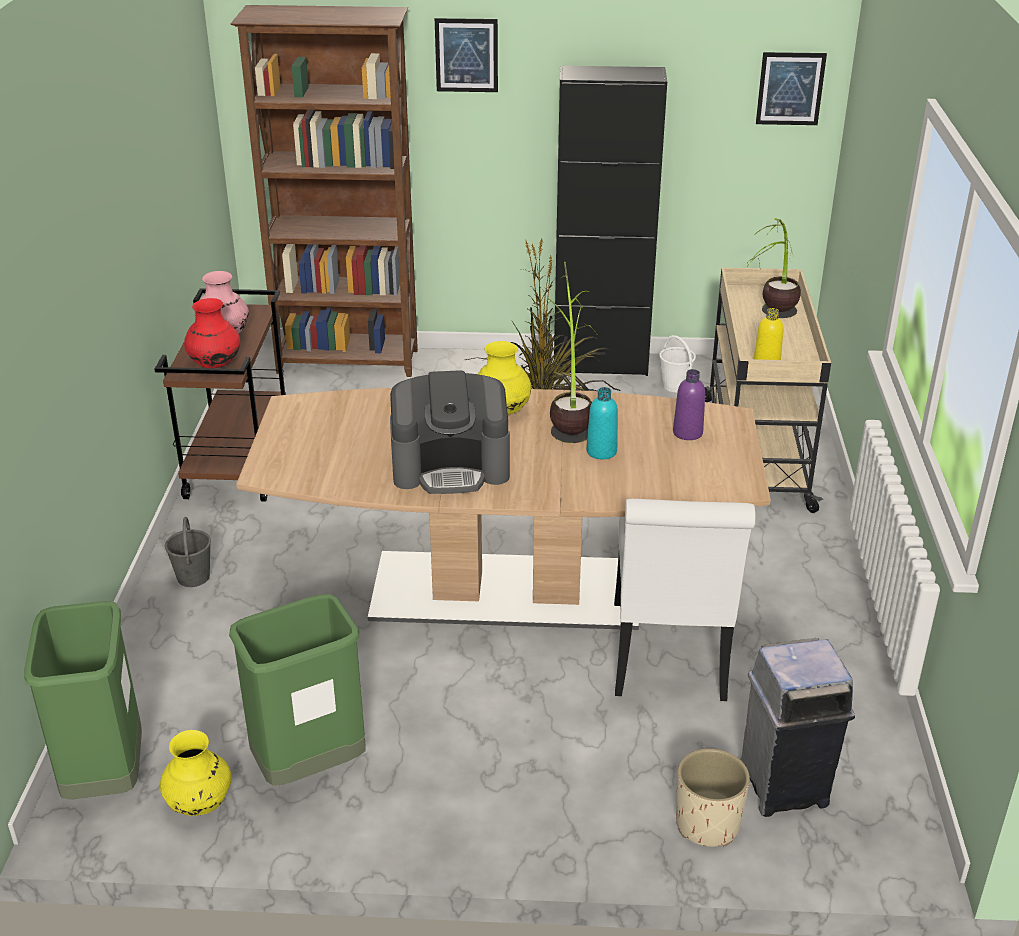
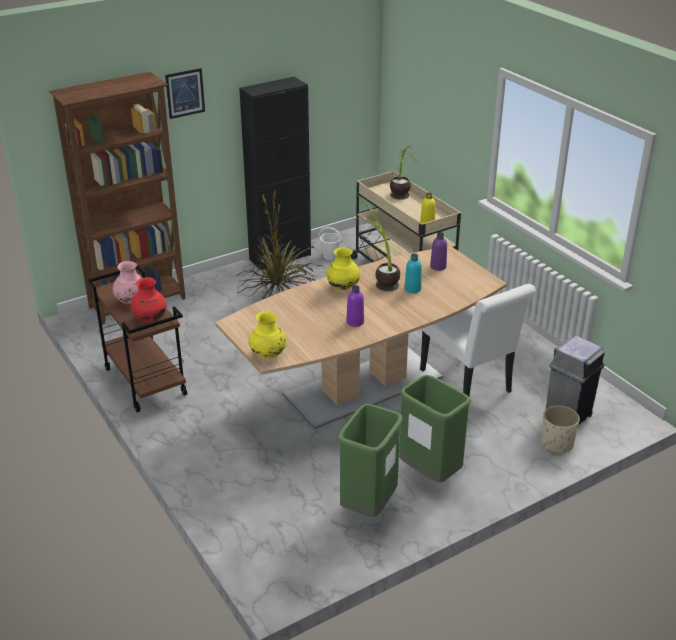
camera: 35 degrees left, 0 degrees up
green trash can [24,601,142,800] -> green trash can moved to [399,375,471,483]
yellow vase [160,730,232,816] -> yellow vase moved to [248,311,287,359]
grey bucket [165,517,211,587] -> none
coffee machine [390,370,510,494] -> purple bottle [346,285,364,327]
picture [756,52,827,125] -> none

